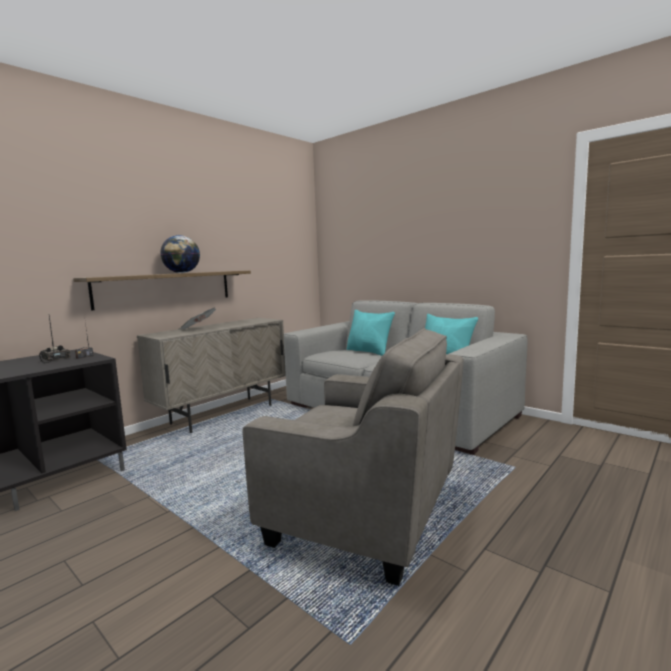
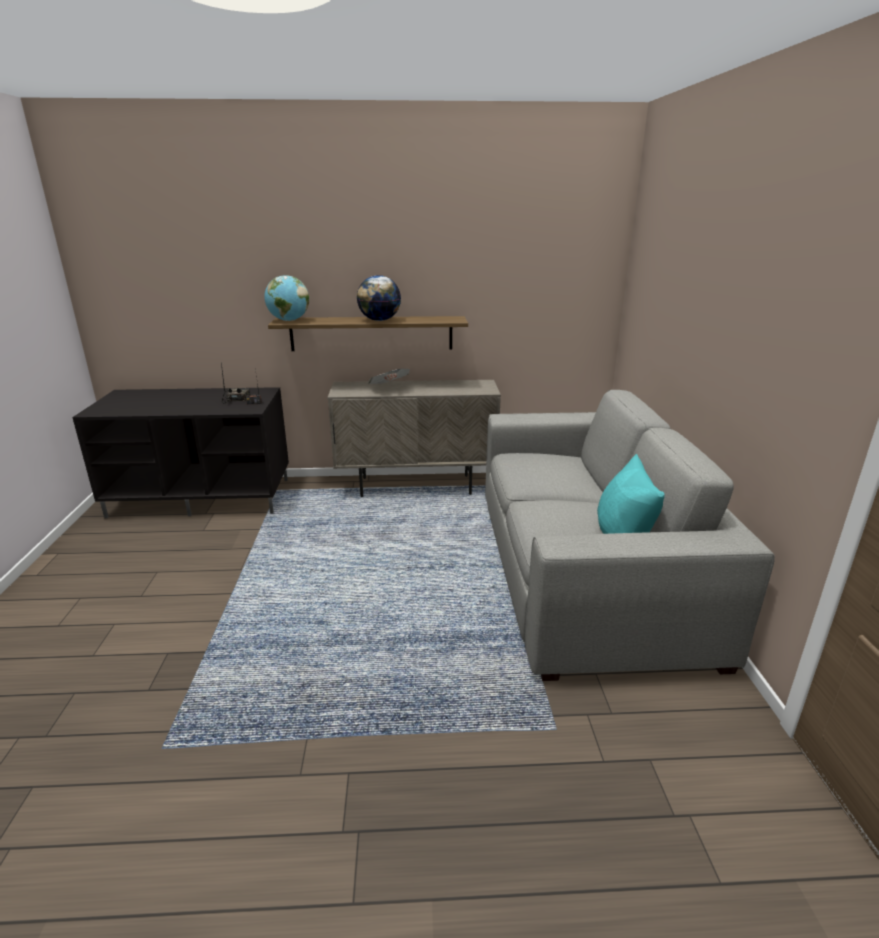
camera: 45 degrees right, 15 degrees up
grey armchair [242,328,464,586] -> none
turquoise pillow [347,310,395,356] -> none
none -> globe [264,275,309,321]

